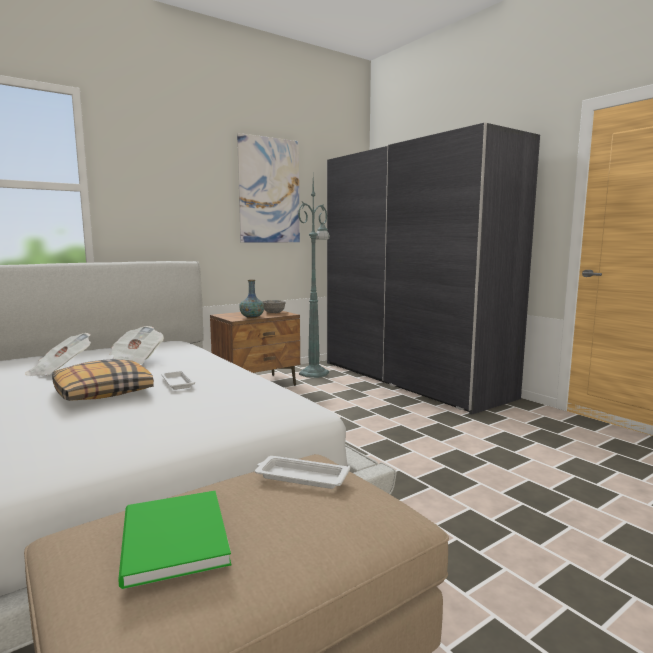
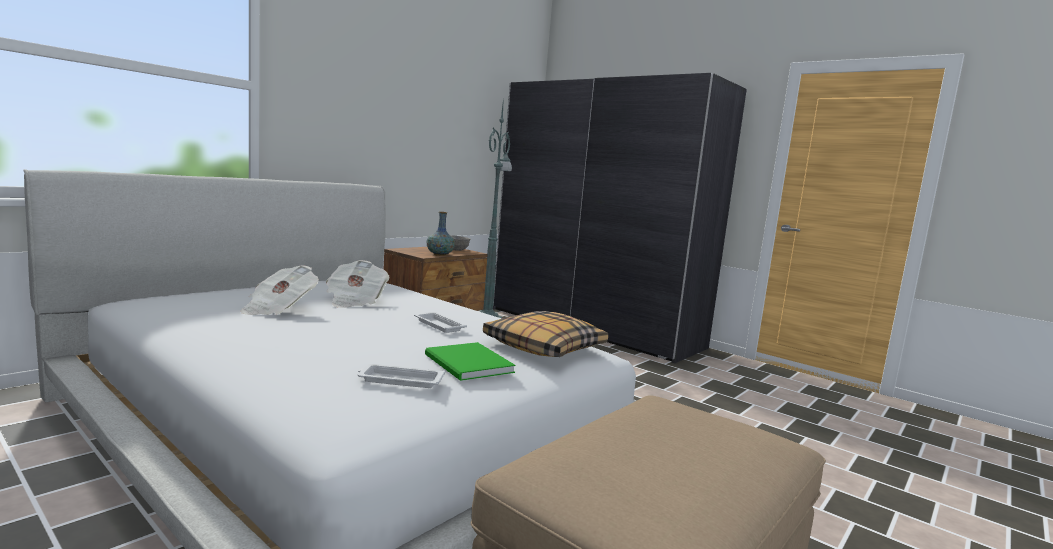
camera: 15 degrees left, 0 degrees up
pillow [52,359,154,401] -> pillow moved to [483,311,608,357]
green book [118,491,231,589] -> green book moved to [425,342,516,381]
picture [237,133,300,242] -> none
white tray [255,456,350,489] -> white tray moved to [357,364,445,388]

